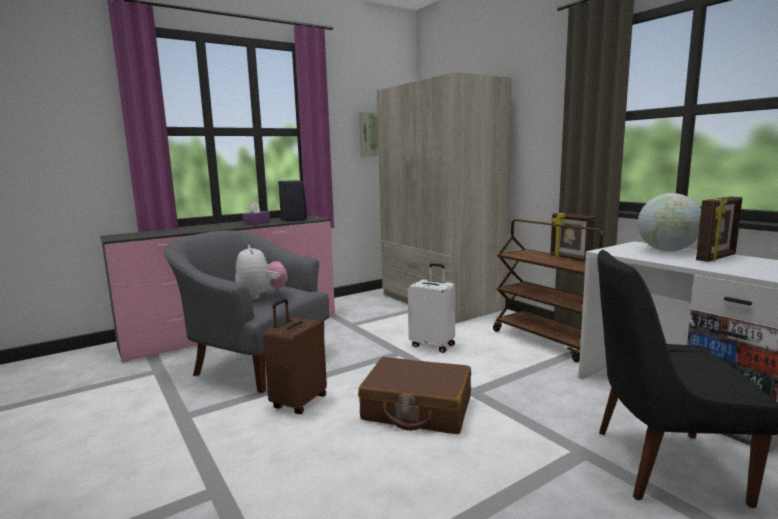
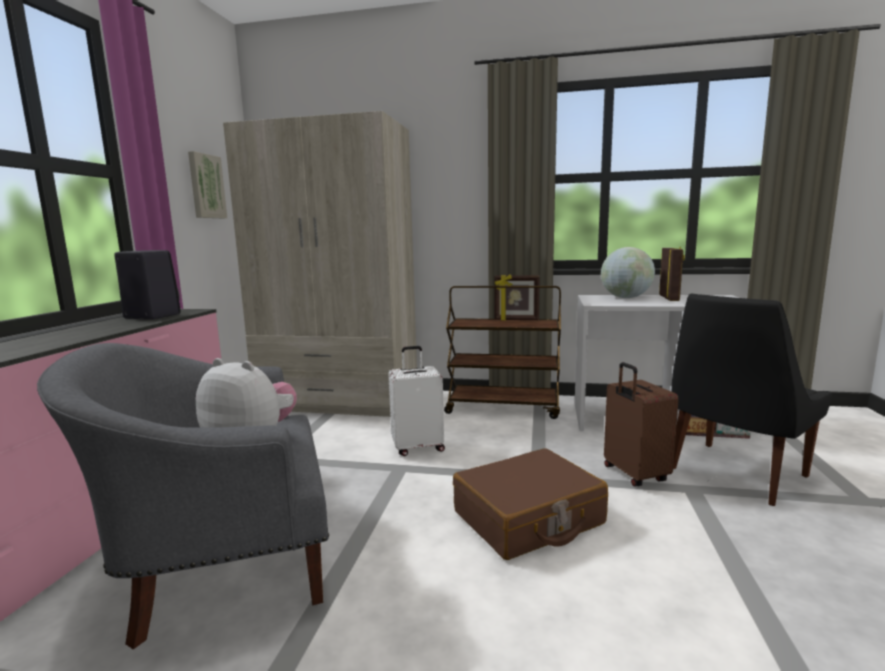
camera: 45 degrees left, 0 degrees up
purple tissue box [242,202,270,225] -> none
brown suitcase [263,299,327,414] -> brown suitcase moved to [604,362,679,486]

